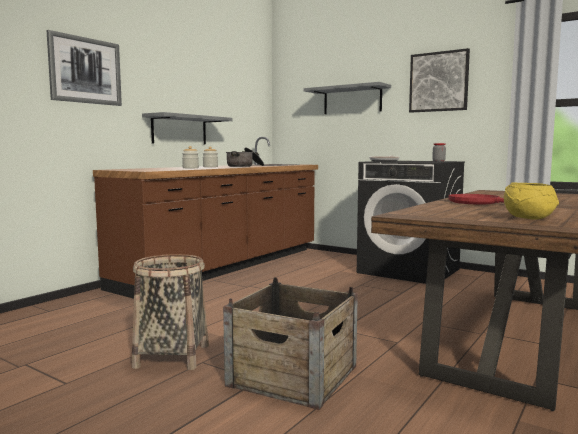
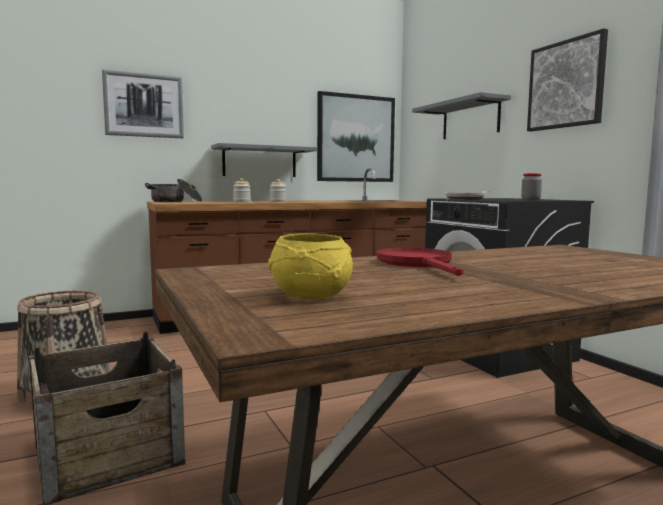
camera: 30 degrees right, 0 degrees up
cooking pot [226,147,264,167] -> cooking pot moved to [145,179,202,202]
none -> picture [317,91,395,182]

